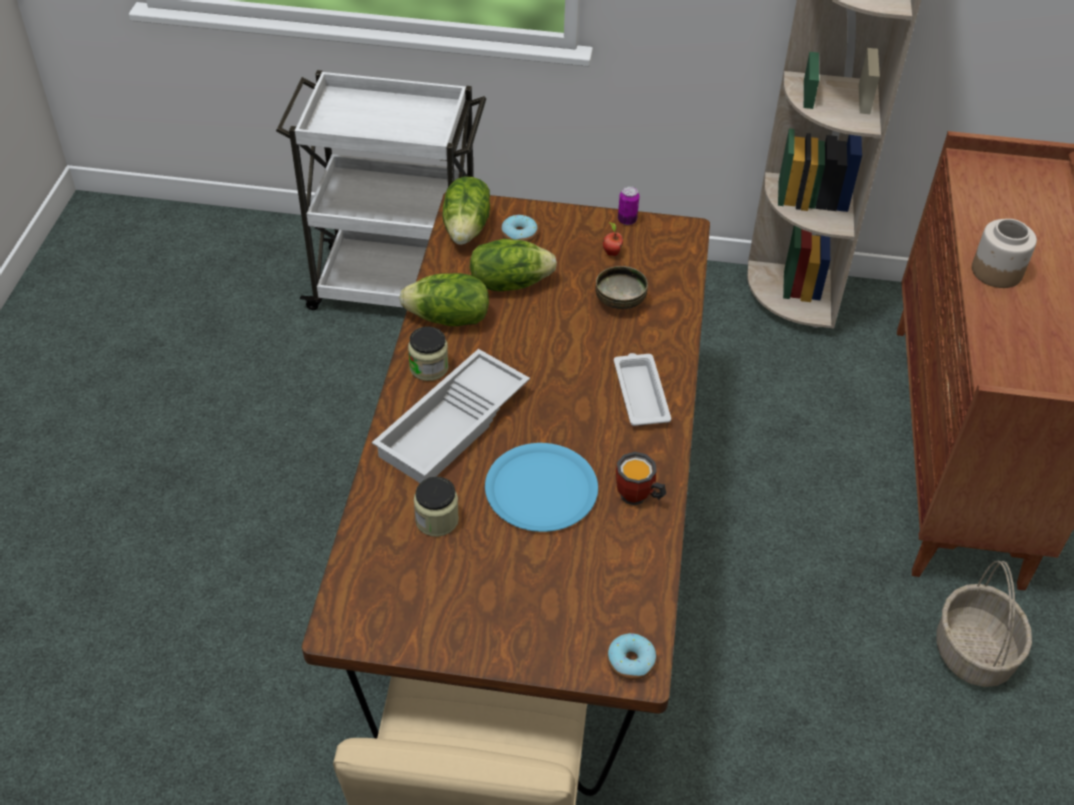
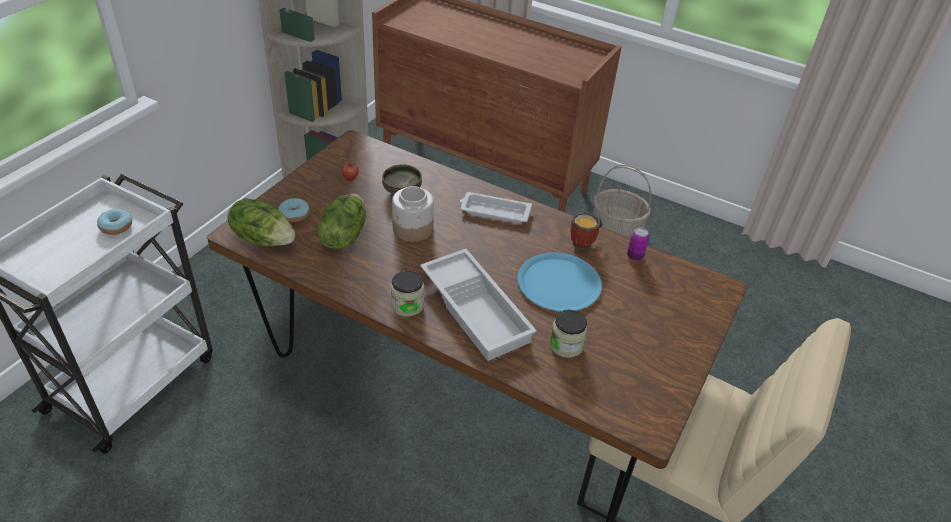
camera: 70 degrees left, 5 degrees down
lettuce [399,273,489,326] -> none
donut [607,633,656,680] -> donut moved to [97,209,132,235]
can [618,186,639,225] -> can moved to [627,228,649,261]
jar [972,219,1037,288] -> jar moved to [392,186,434,242]

